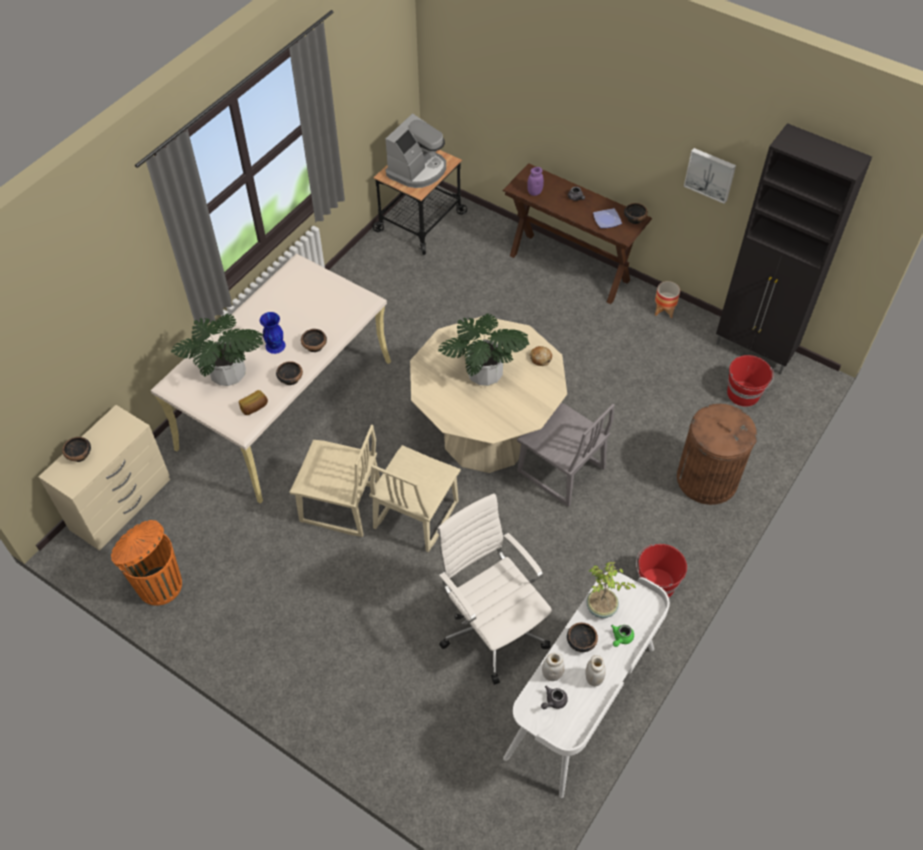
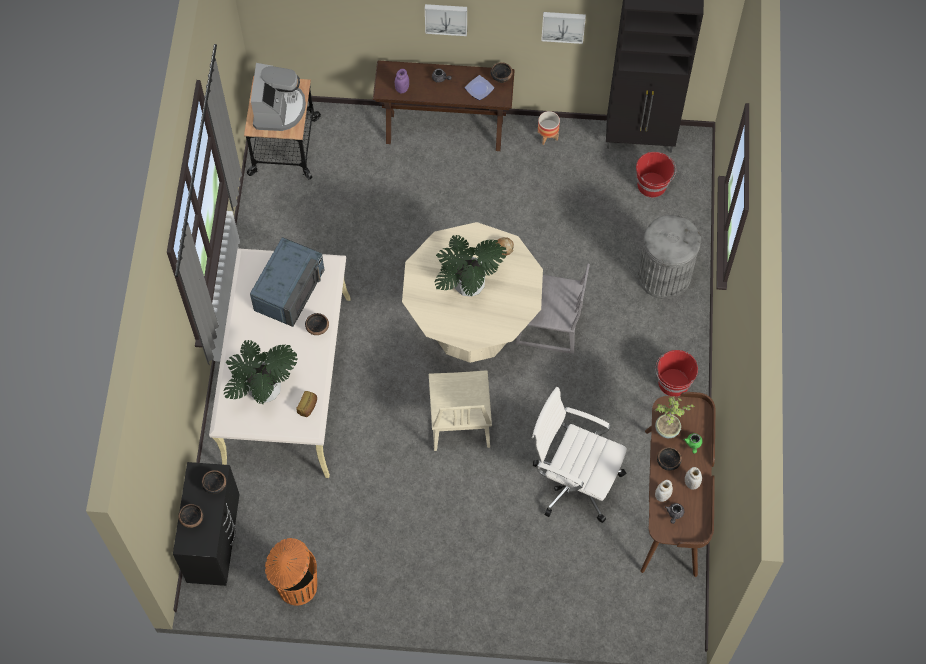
camera: 30 degrees left, 10 degrees up
beige dresser [38,405,170,551] -> black dresser [173,462,240,586]
blue vase [260,312,286,354] -> none
bowl [276,361,303,385] -> bowl moved to [201,470,226,494]
beige chair [290,425,380,537] -> none
white desk [503,572,670,798] -> brown desk [640,392,715,577]
brown trash can [677,404,757,505] -> grey trash can [637,215,701,299]
none -> blue microwave [250,237,324,327]
none -> picture [425,4,467,36]

